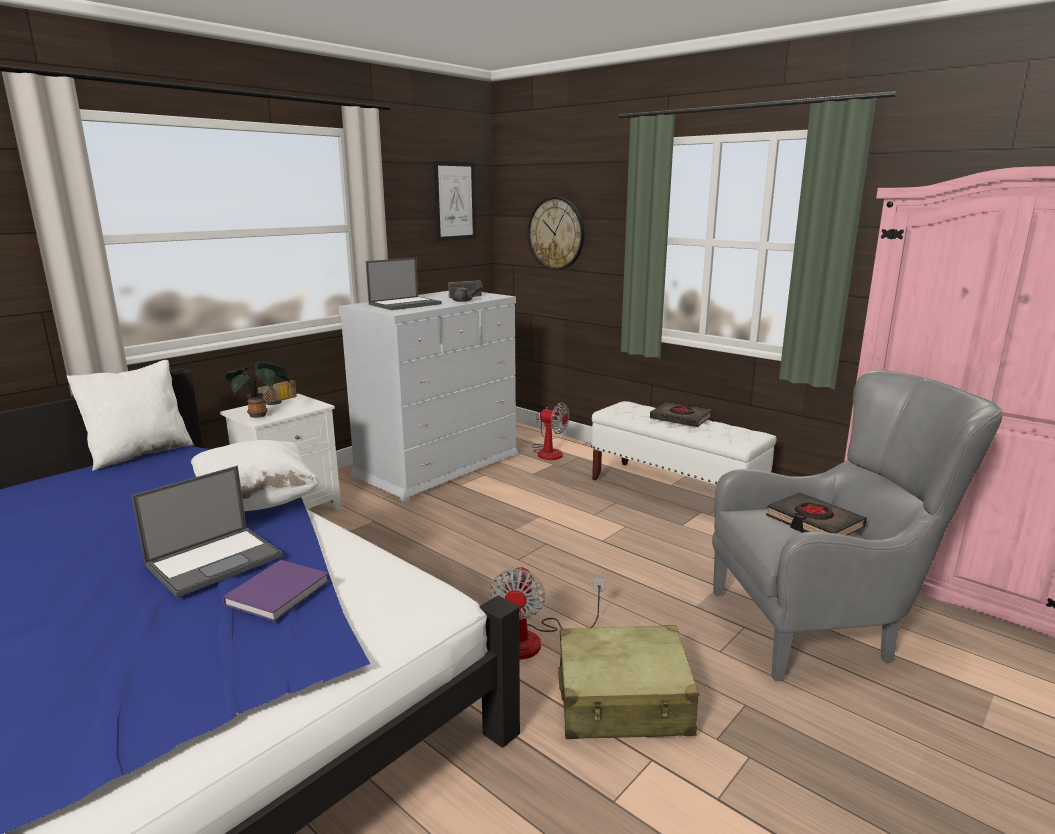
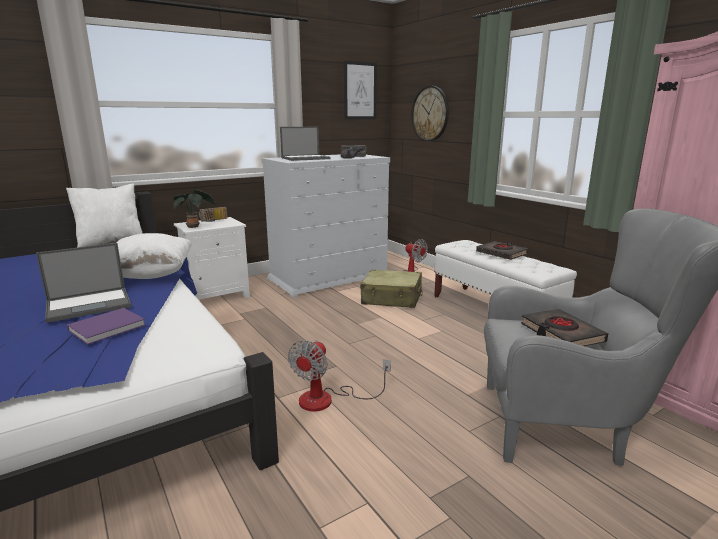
camera: 15 degrees right, 0 degrees up
beige suitcase [558,625,700,739] -> beige suitcase moved to [360,270,423,308]

